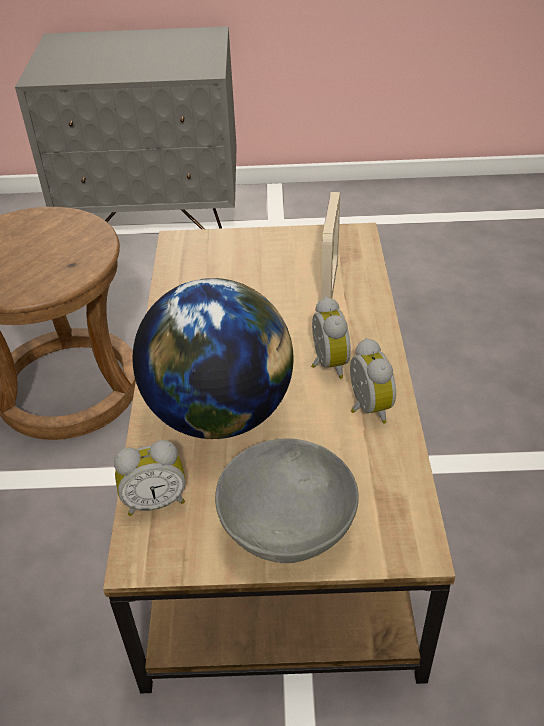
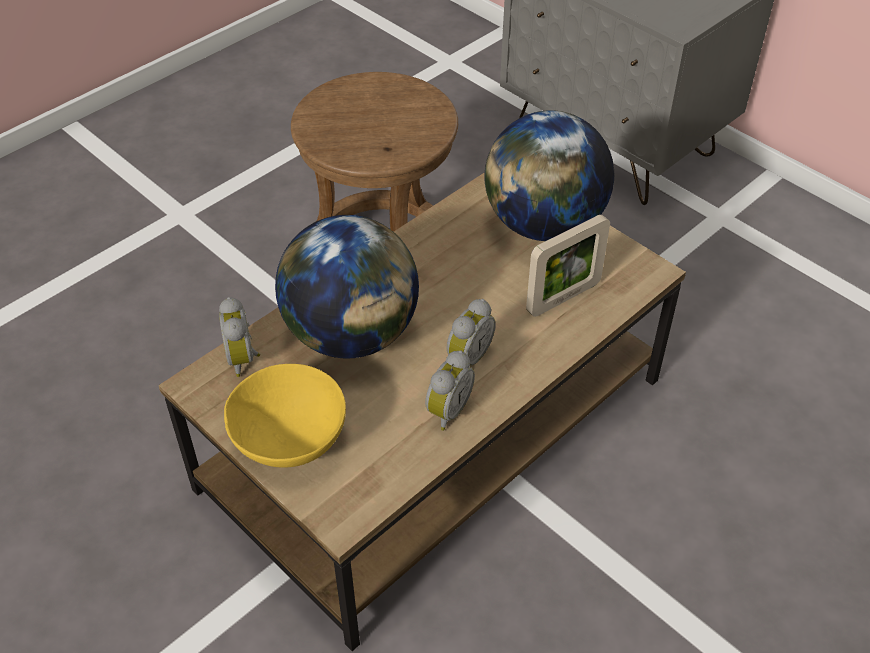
camera: 45 degrees right, 5 degrees up
alarm clock [114,440,186,516] -> alarm clock turned 45 degrees clockwise [219,297,260,377]
grey bowl [215,438,359,563] -> yellow bowl [224,364,346,468]
none -> globe [485,110,614,241]

